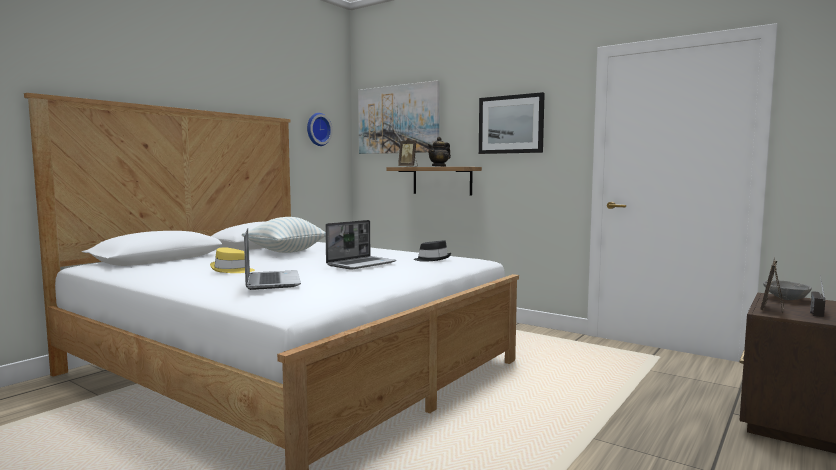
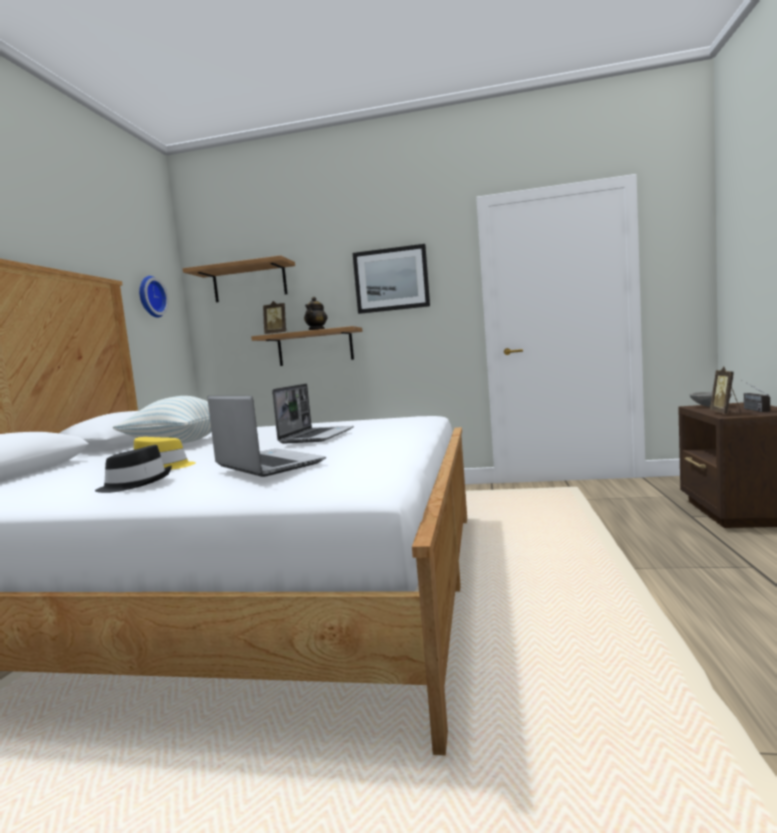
camera: 25 degrees left, 0 degrees up
picture [358,81,439,154] -> shelf [183,255,295,302]
black hat [414,240,451,262] -> black hat moved to [95,445,172,493]

